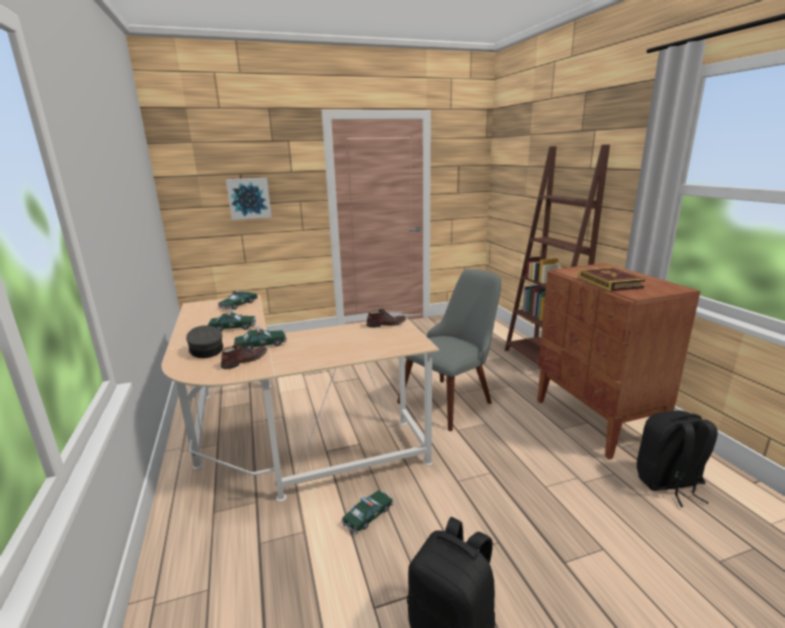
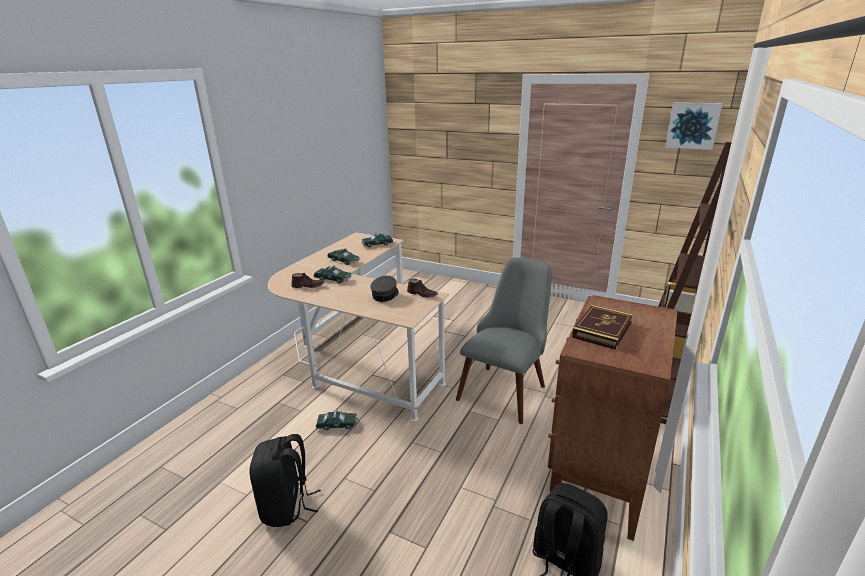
camera: 45 degrees right, 5 degrees up
grey cap [186,325,224,358] -> grey cap moved to [370,275,399,302]
picture [226,178,271,220] -> picture moved to [665,102,723,150]
grey chair [397,269,501,431] -> grey chair turned 60 degrees counterclockwise [456,257,552,424]

